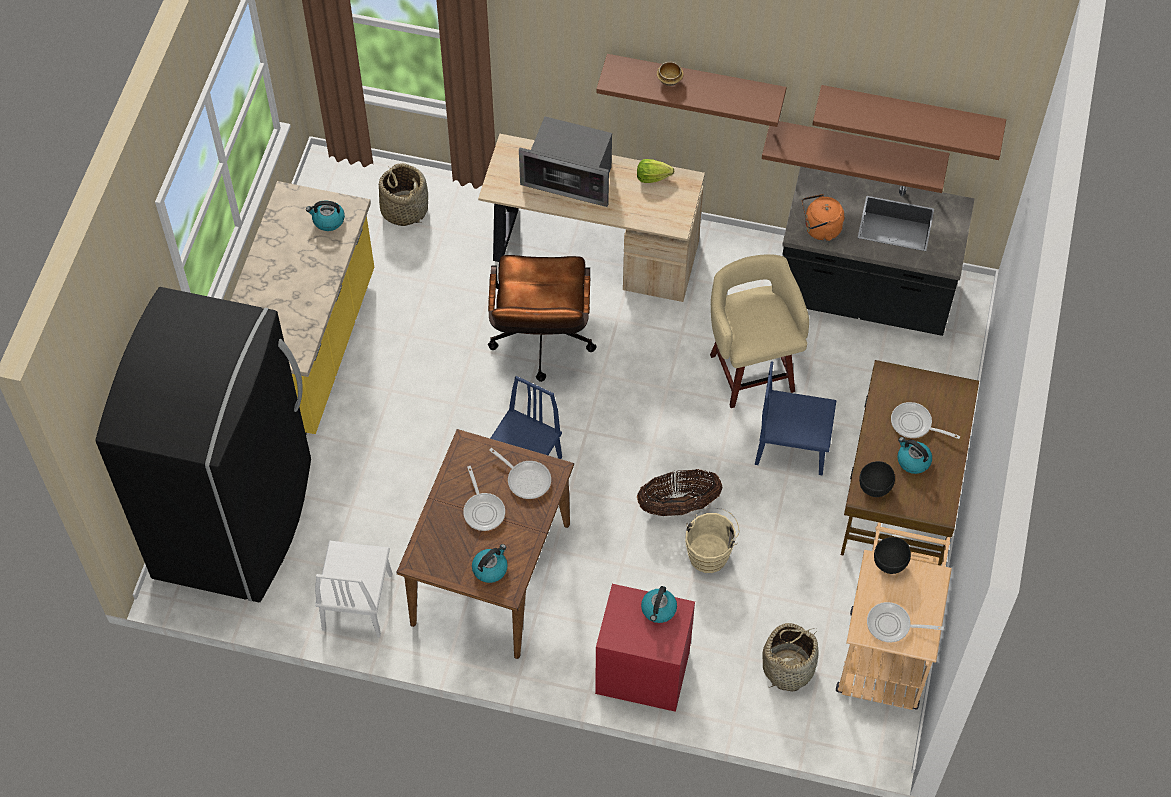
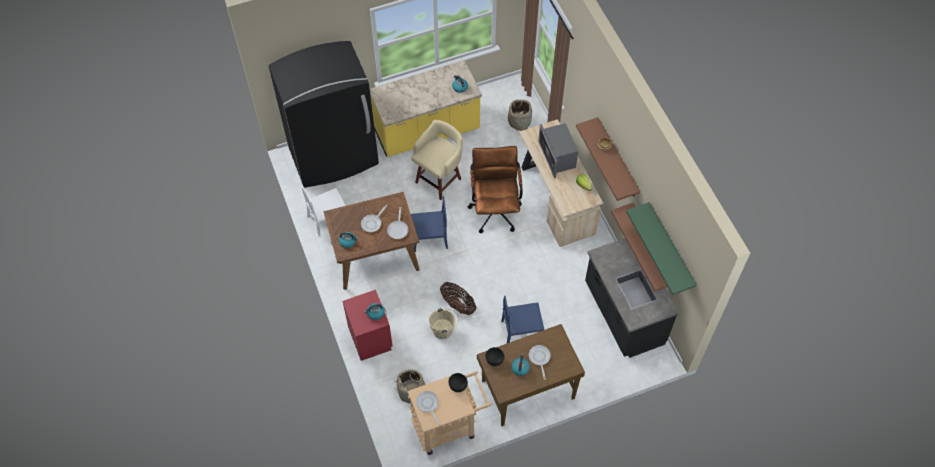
camera: 55 degrees right, 0 degrees up
brown office chair [488,255,596,382] -> brown office chair turned 120 degrees clockwise [468,146,523,233]
beige stool [710,254,809,408] -> beige stool moved to [411,120,463,200]
blue chair [755,362,837,475] -> blue chair turned 75 degrees counterclockwise [501,296,544,343]
orange kettle [802,194,845,241] -> none
brown shelf [812,85,1006,160] -> green shelf [626,202,697,295]

